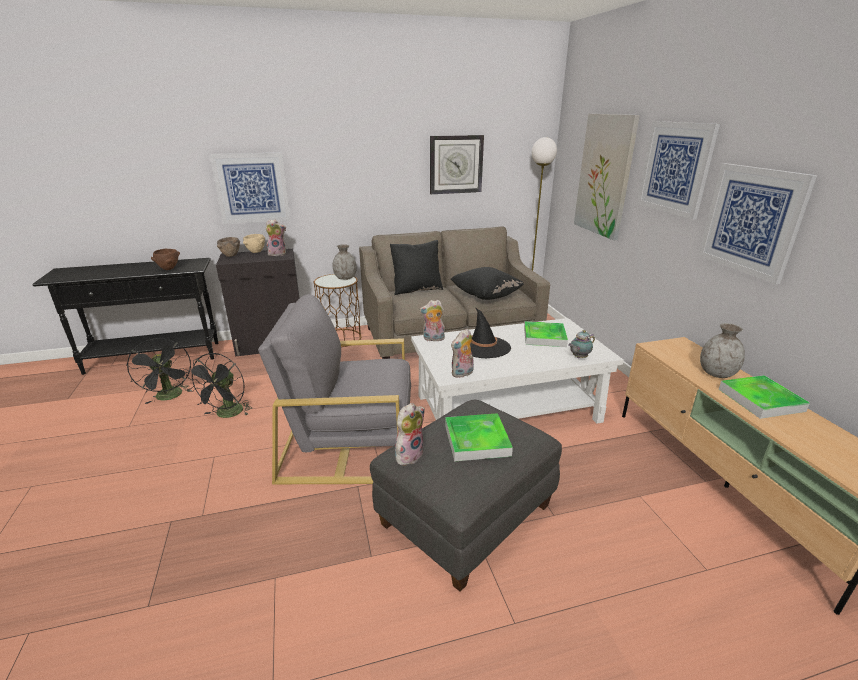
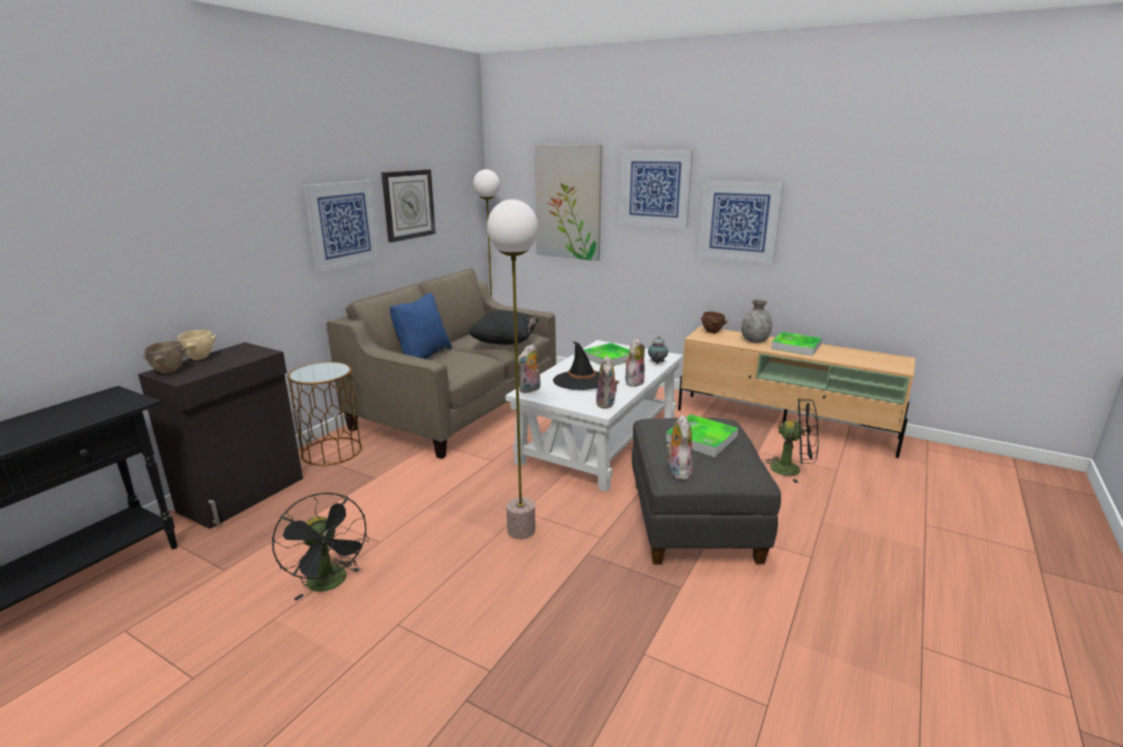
camera: 45 degrees left, 5 degrees down
black fan [127,338,191,404] -> black fan moved to [762,398,819,483]
brown bowl [151,249,180,270] -> brown bowl moved to [701,311,727,334]
picture [210,152,291,224] -> picture moved to [303,180,380,273]
grey armchair [258,294,411,484] -> floor lamp [487,199,538,539]
plush toy [265,219,286,256] -> plush toy moved to [625,338,645,387]
grey vase [333,244,357,280] -> none
black pillow [390,240,443,295] -> blue pillow [389,293,452,359]

